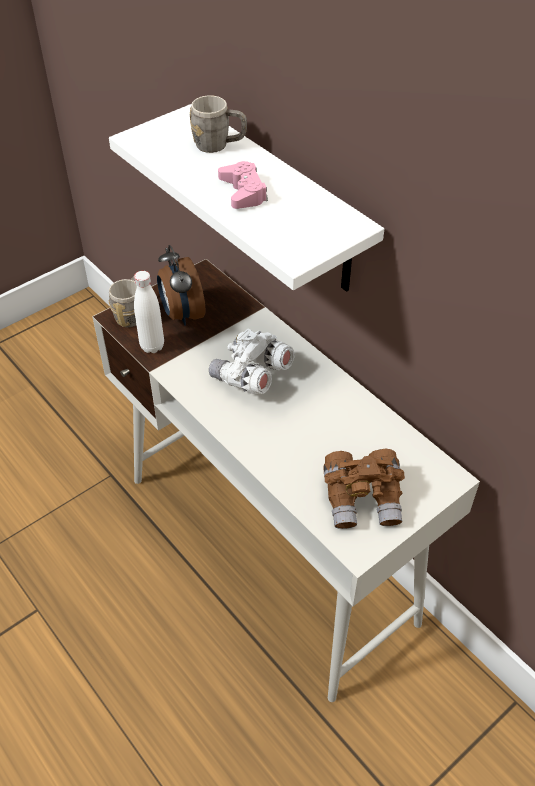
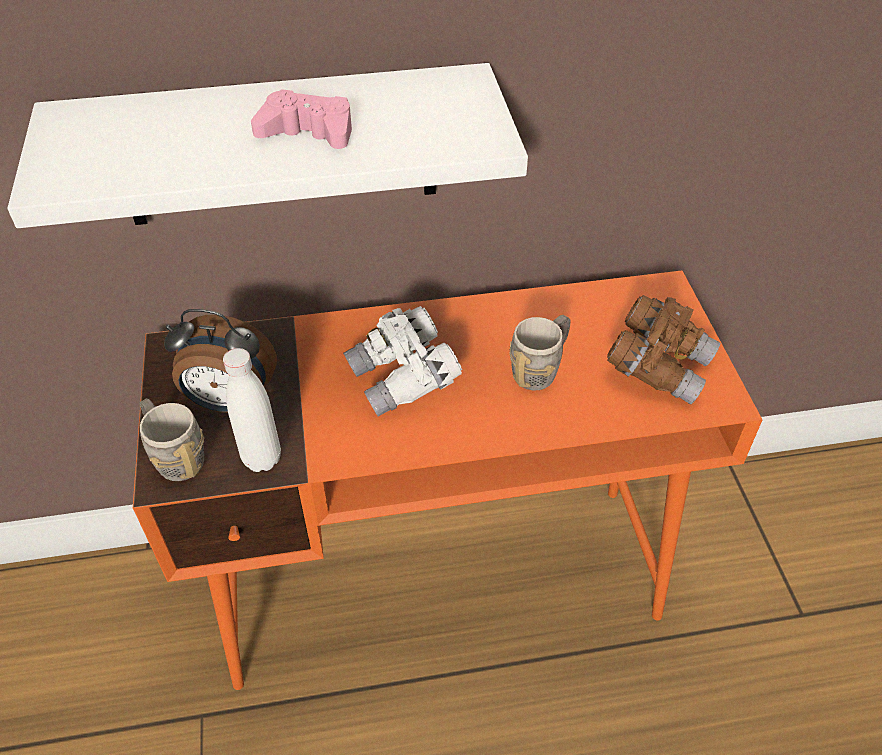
camera: 60 degrees left, 0 degrees up
white desk [92,259,480,702] -> orange desk [133,271,763,690]
grey mug [190,95,247,153] -> grey mug moved to [510,315,571,390]

